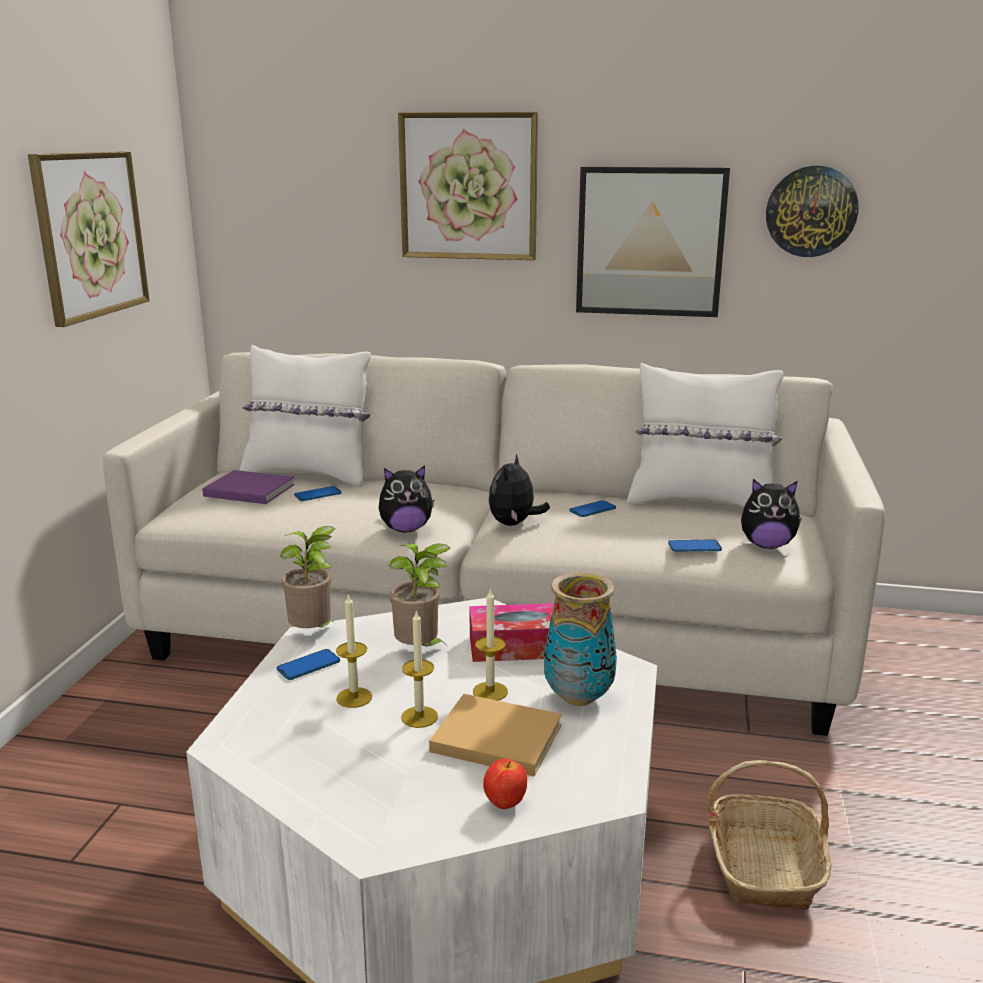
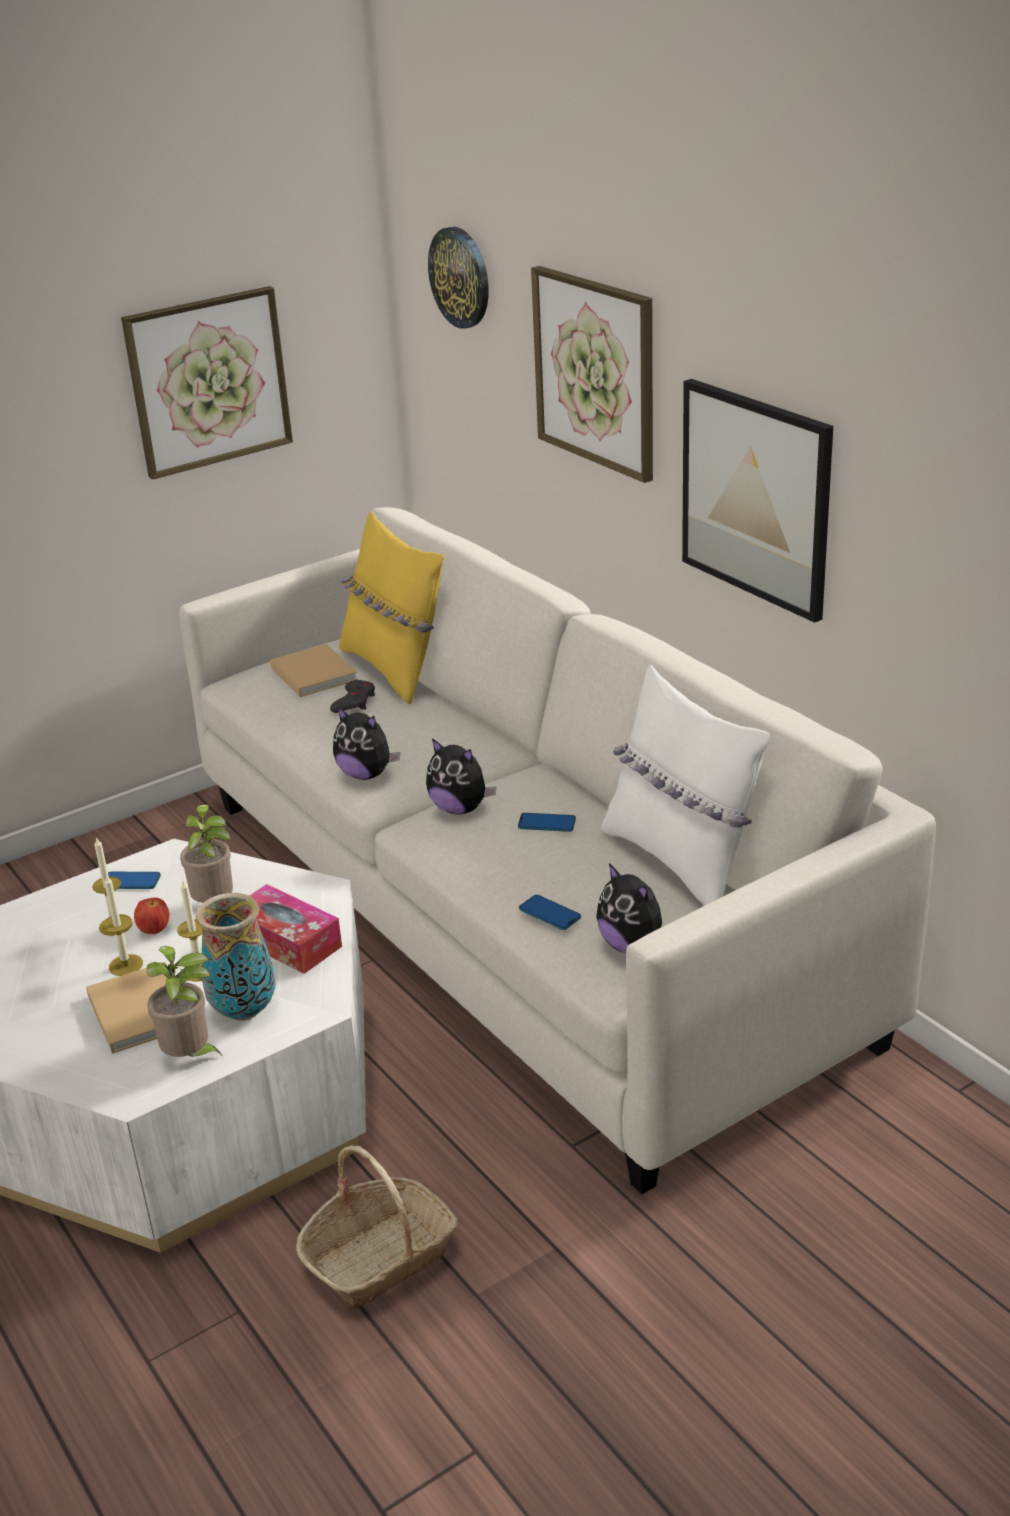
camera: 45 degrees right, 10 degrees up
purple book [202,470,295,504] -> beige book [270,644,358,697]
white pillow [239,345,371,487] -> yellow pillow [339,511,444,704]
potted plant [280,526,335,628] -> potted plant moved to [147,946,222,1057]
phone [294,486,341,501] -> grey game controller [330,680,375,713]
apple [483,759,527,809] -> apple moved to [134,898,169,934]
plush toy [488,454,550,526] -> plush toy turned 120 degrees counterclockwise [426,738,496,815]
wall clock [766,166,859,257] -> wall clock moved to [428,227,489,329]

